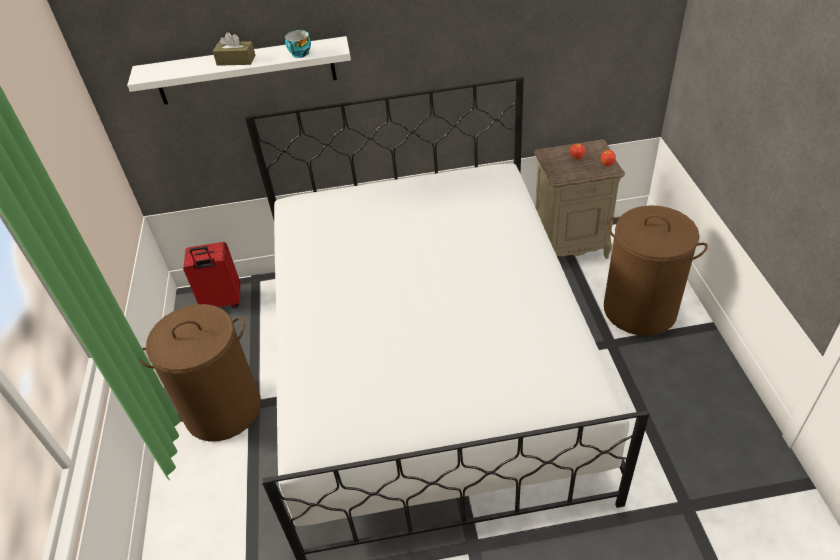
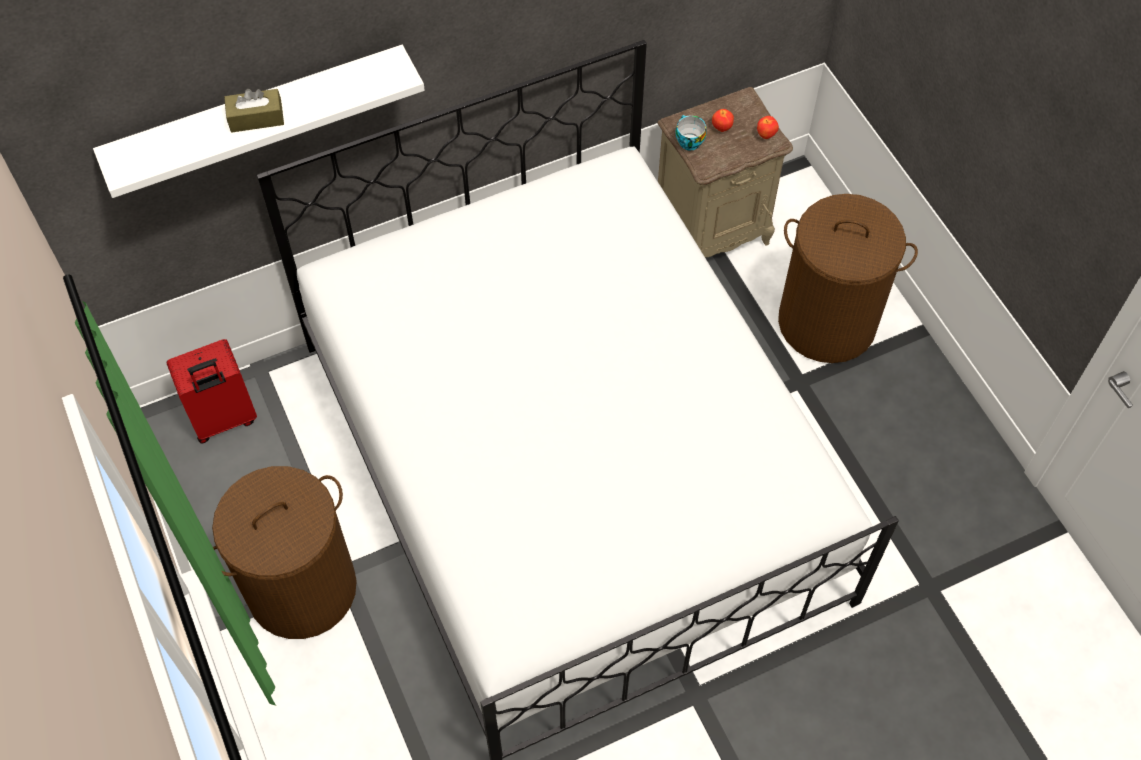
camera: 20 degrees left, 15 degrees up
cup [285,30,311,58] -> cup moved to [676,115,706,150]

